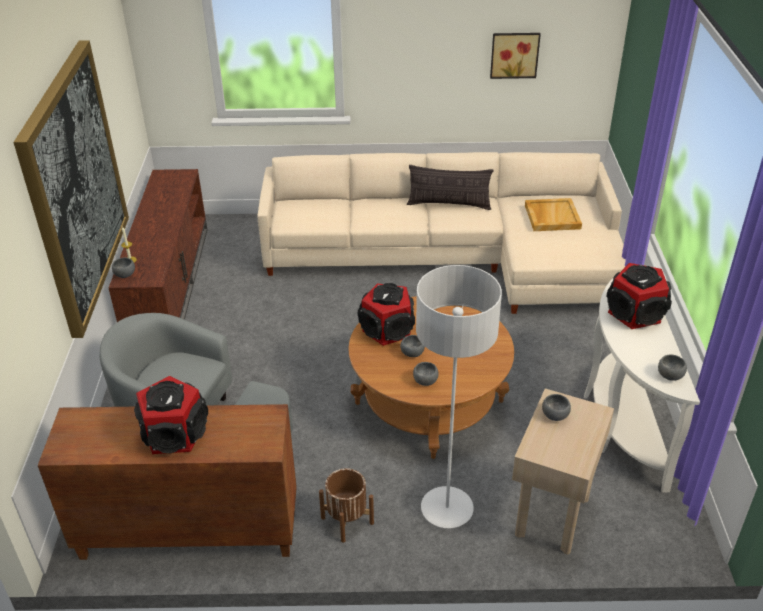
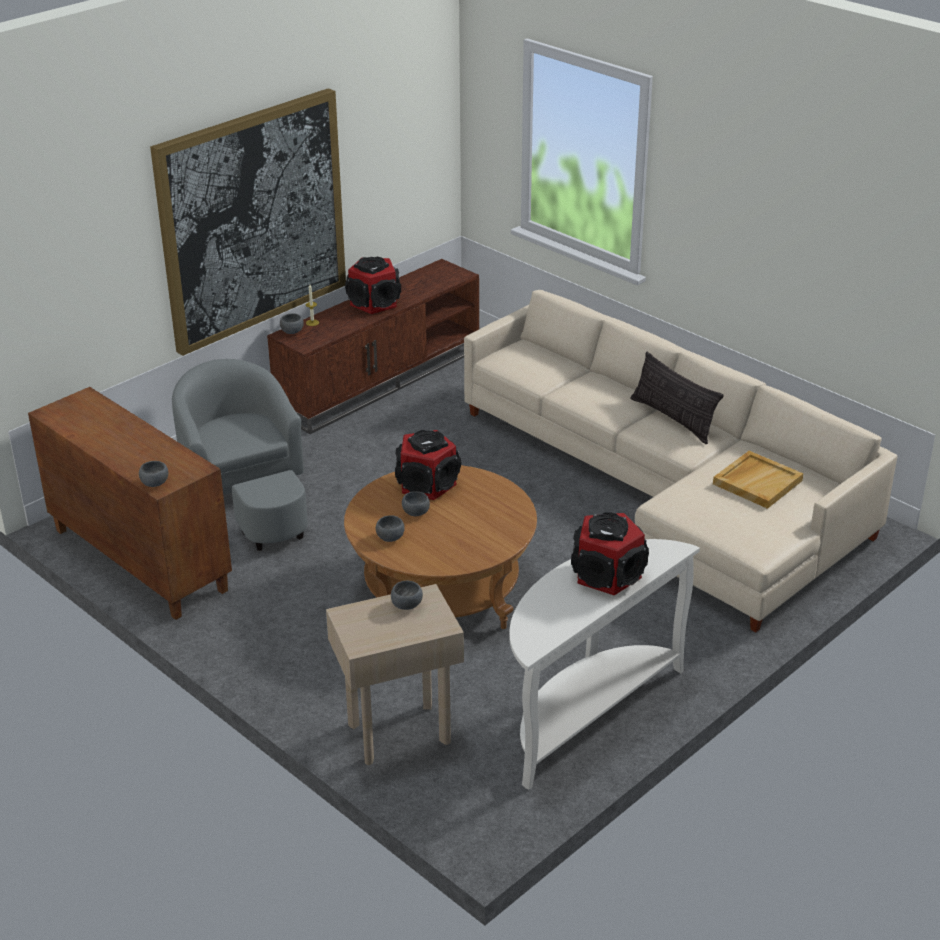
camera: 45 degrees right, 5 degrees down
speaker [134,376,208,454] -> speaker moved to [345,256,401,314]
brown planter [319,468,374,543] -> none
grey floor lamp [416,265,502,528] -> none
picture [490,33,541,79] -> none
grey bowl [658,355,687,381] -> grey bowl moved to [139,461,168,487]

